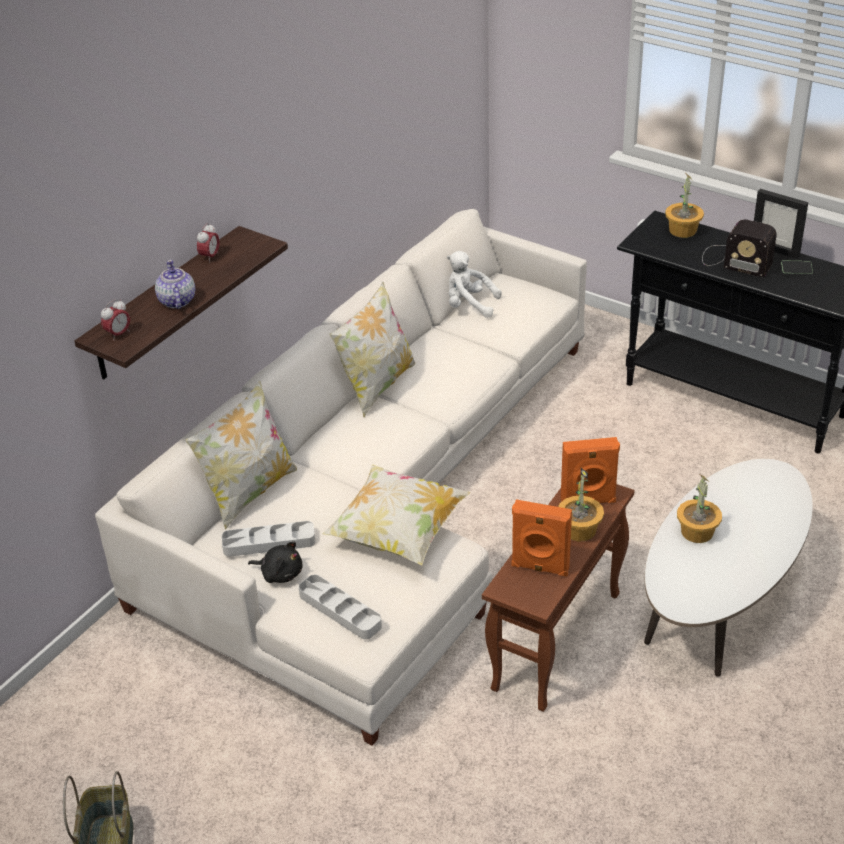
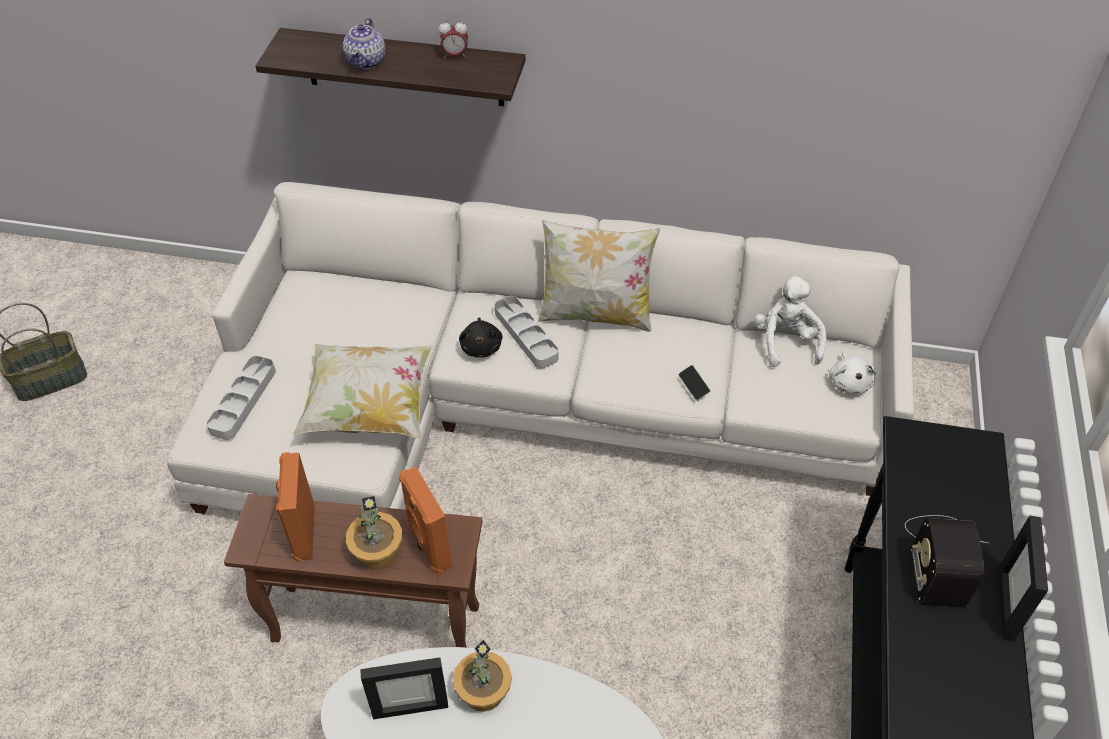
camera: 65 degrees right, 10 degrees up
alarm clock [101,299,130,341] -> none
teapot [155,260,195,309] -> teapot turned 135 degrees clockwise [343,18,386,69]
pillow [185,381,297,530] -> none
grey tray [222,521,315,557] -> grey tray moved to [495,296,558,368]
black plush toy [248,542,303,583] -> black plush toy moved to [459,317,503,358]
potted plant [665,174,704,238] -> none
phone [781,260,813,274] -> phone moved to [679,365,711,400]
none -> picture frame [360,657,448,719]
none -> white plush toy [829,352,876,394]

